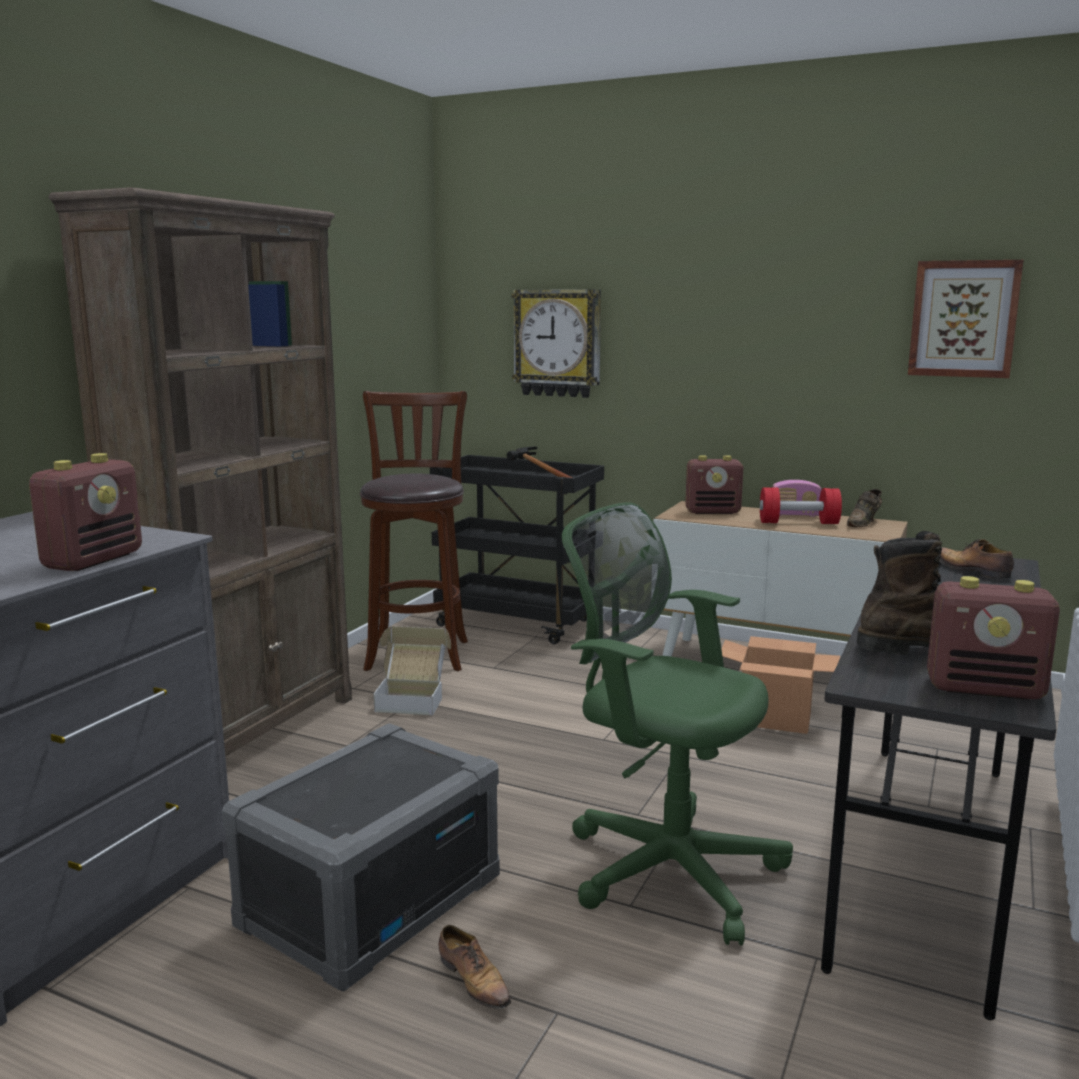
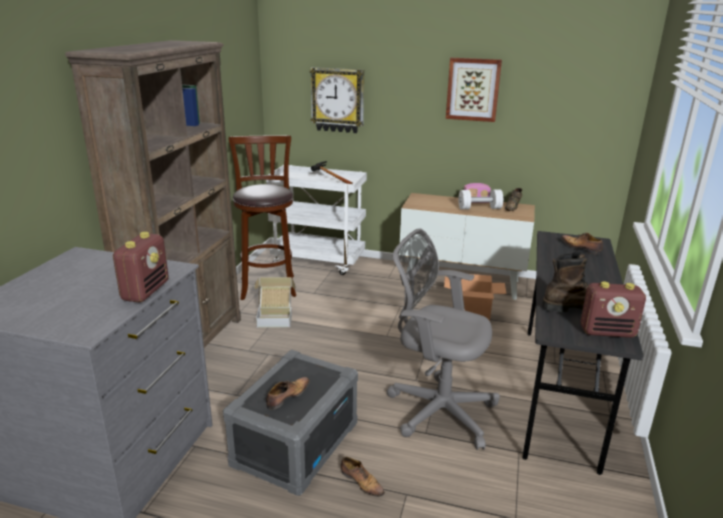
camera: 10 degrees left, 10 degrees up
black cart [430,455,604,644] -> white cart [266,165,367,275]
green office chair [562,502,793,945] -> grey office chair [387,229,500,450]
radio [685,455,743,514] -> none
red dumbbell [760,487,842,524] -> white dumbbell [458,189,503,210]
picture [908,260,1023,378] -> picture moved to [446,58,502,122]
none -> shoe [266,377,310,410]

